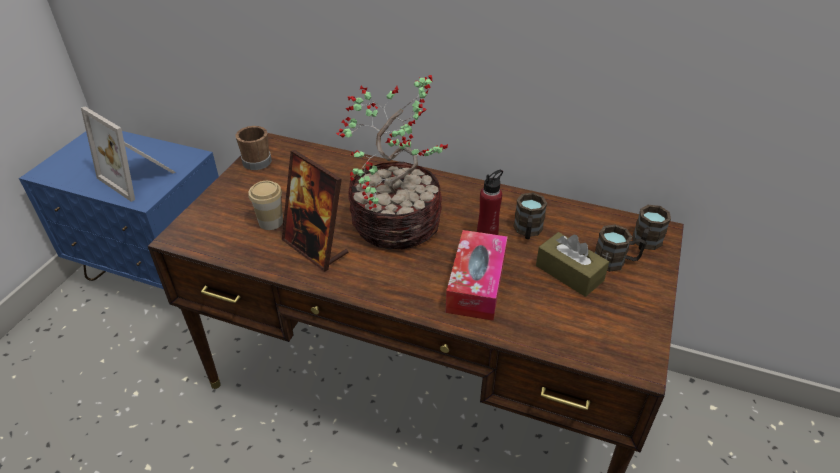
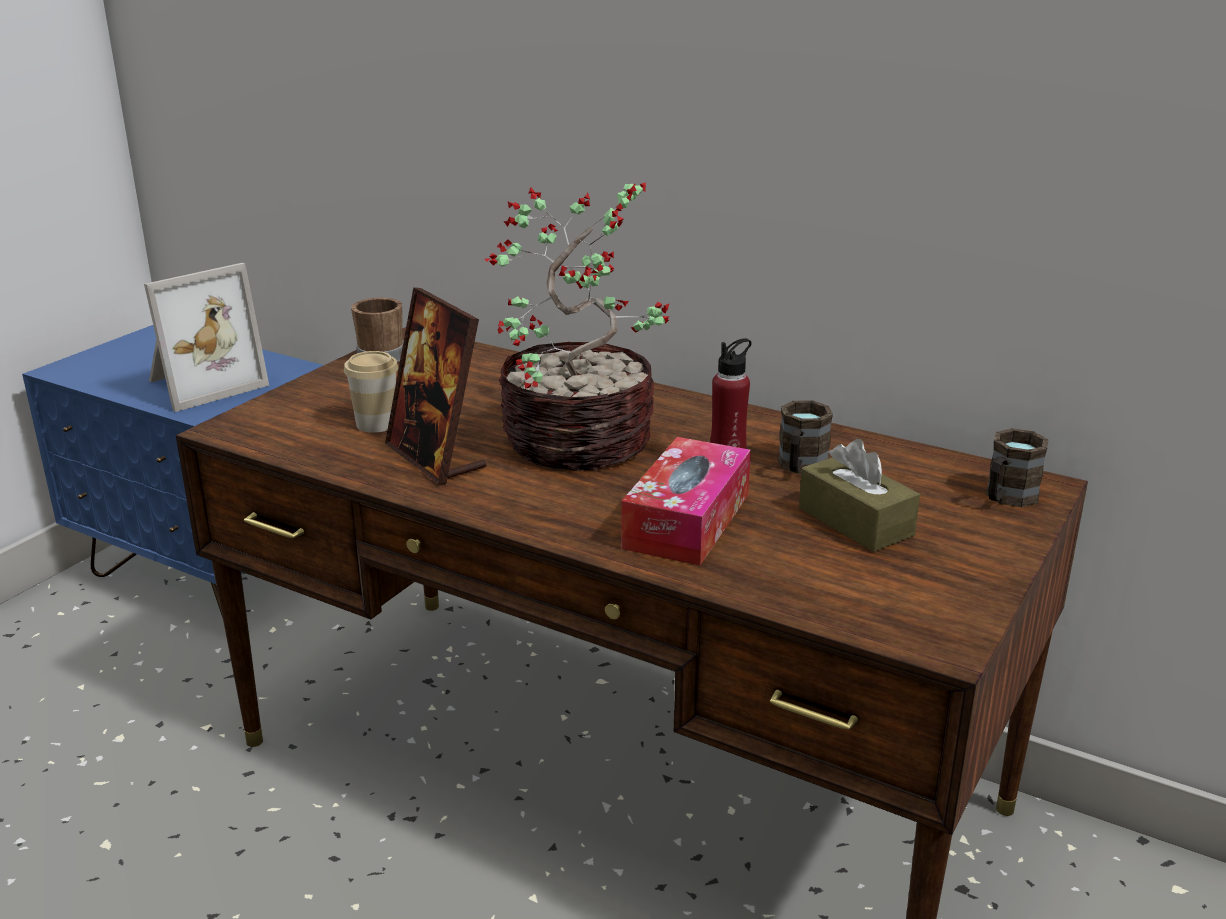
camera: 10 degrees right, 15 degrees down
picture frame [81,107,175,202] -> picture frame turned 90 degrees counterclockwise [144,263,269,412]
brown mug [595,224,646,272] -> none

